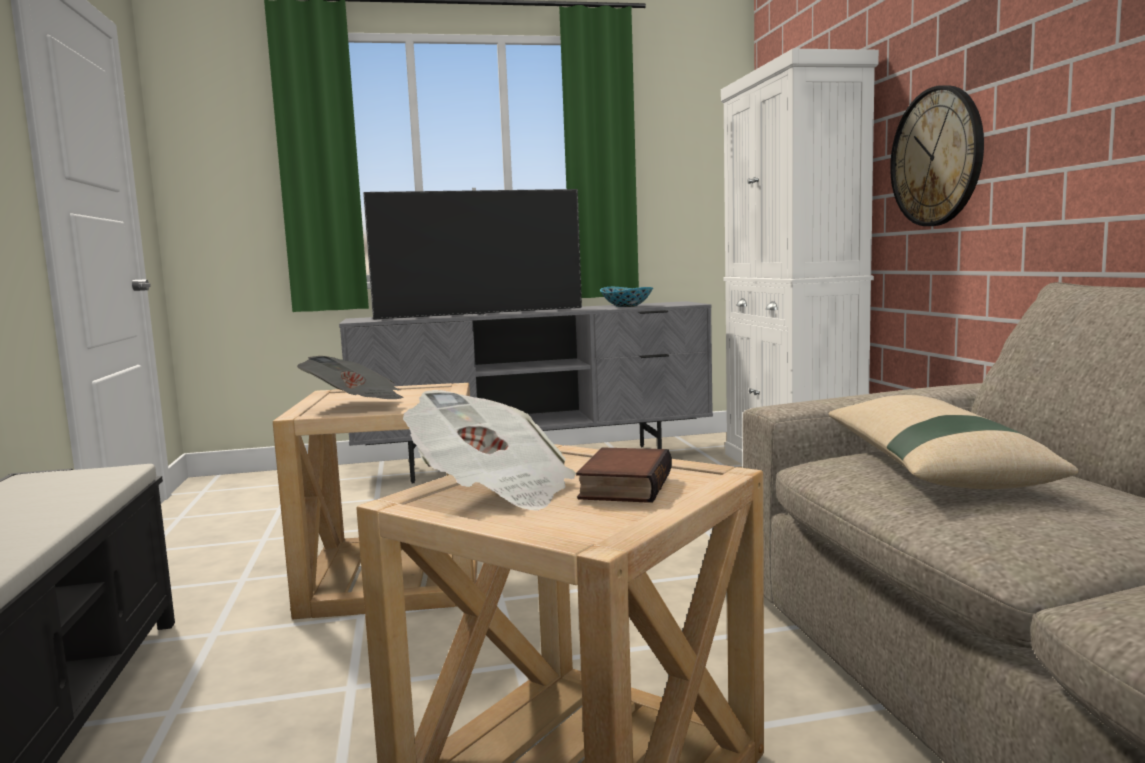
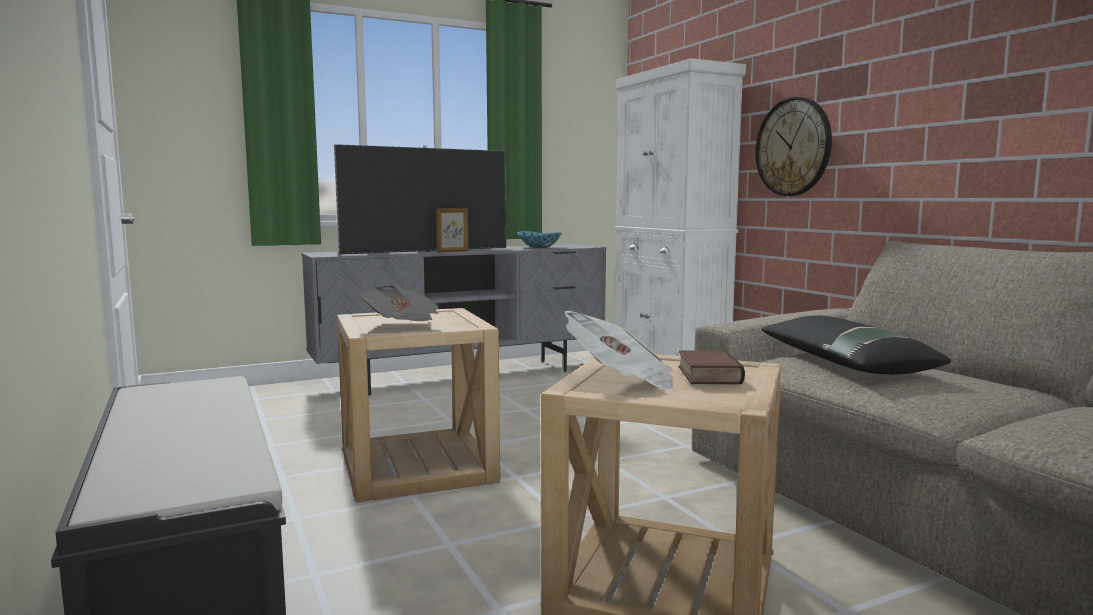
camera: 15 degrees left, 0 degrees up
beige pillow [829,395,1078,489] -> black pillow [762,315,951,374]
none -> picture frame [436,208,468,252]

